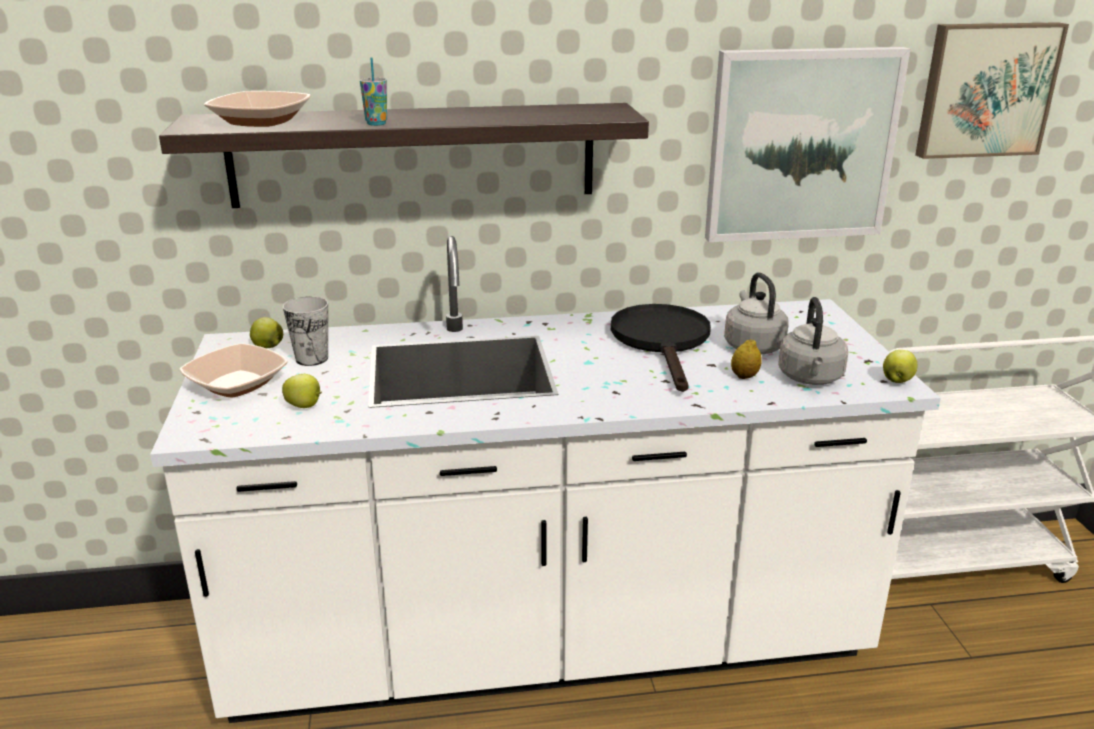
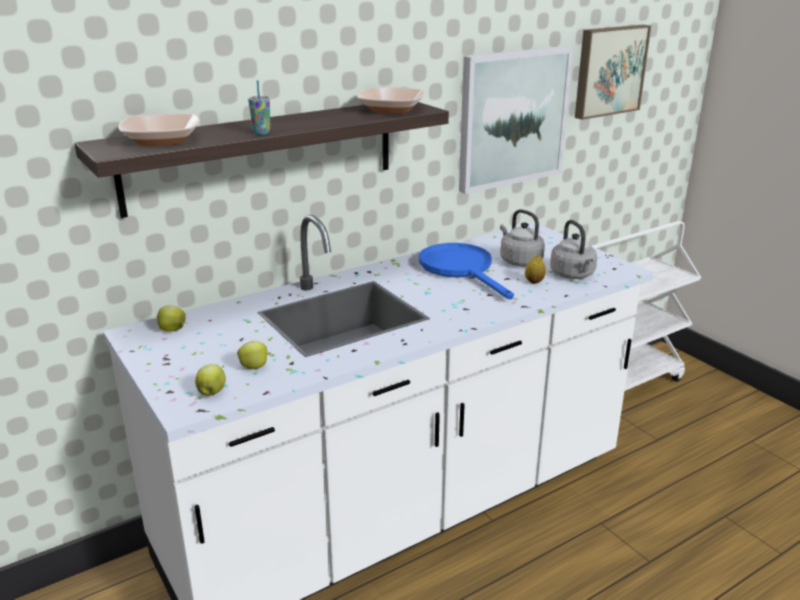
camera: 25 degrees left, 0 degrees up
bowl [179,343,288,398] -> bowl moved to [357,87,425,114]
cup [283,296,328,366] -> none
black frying pan [611,304,711,392] -> blue frying pan [419,243,514,299]
apple [883,350,917,383] -> apple moved to [195,364,226,396]

